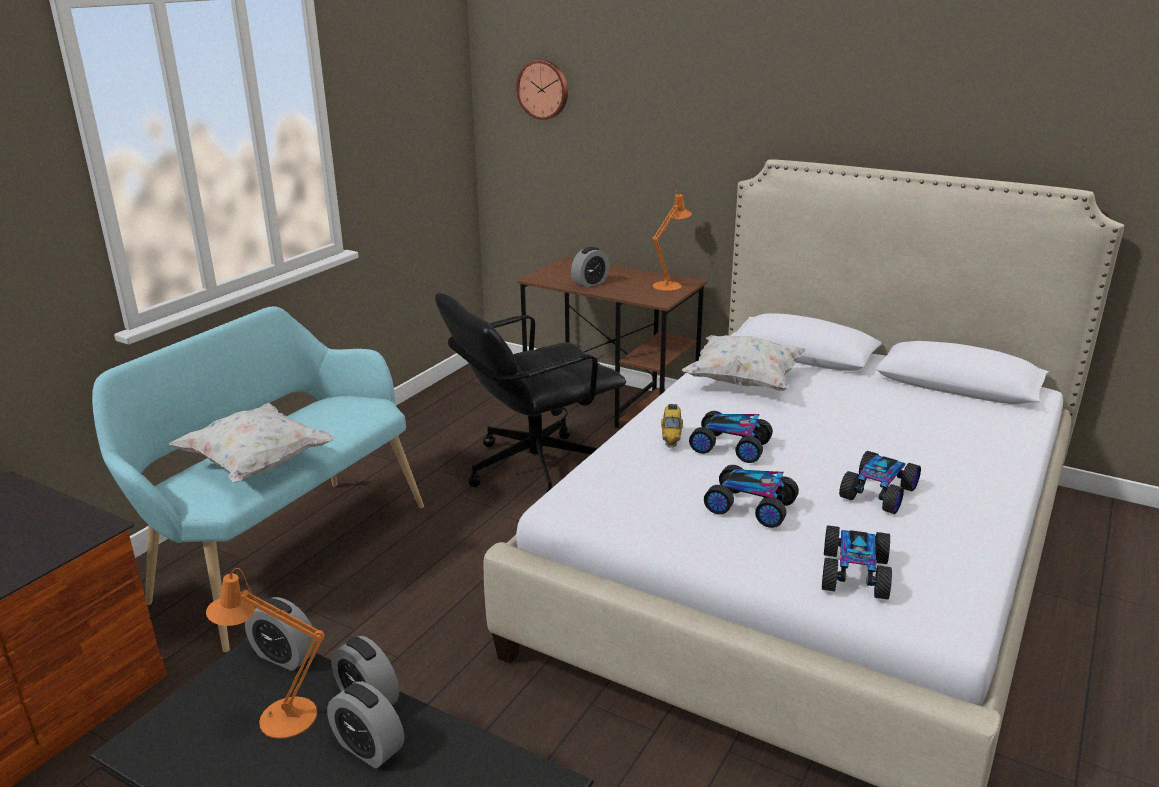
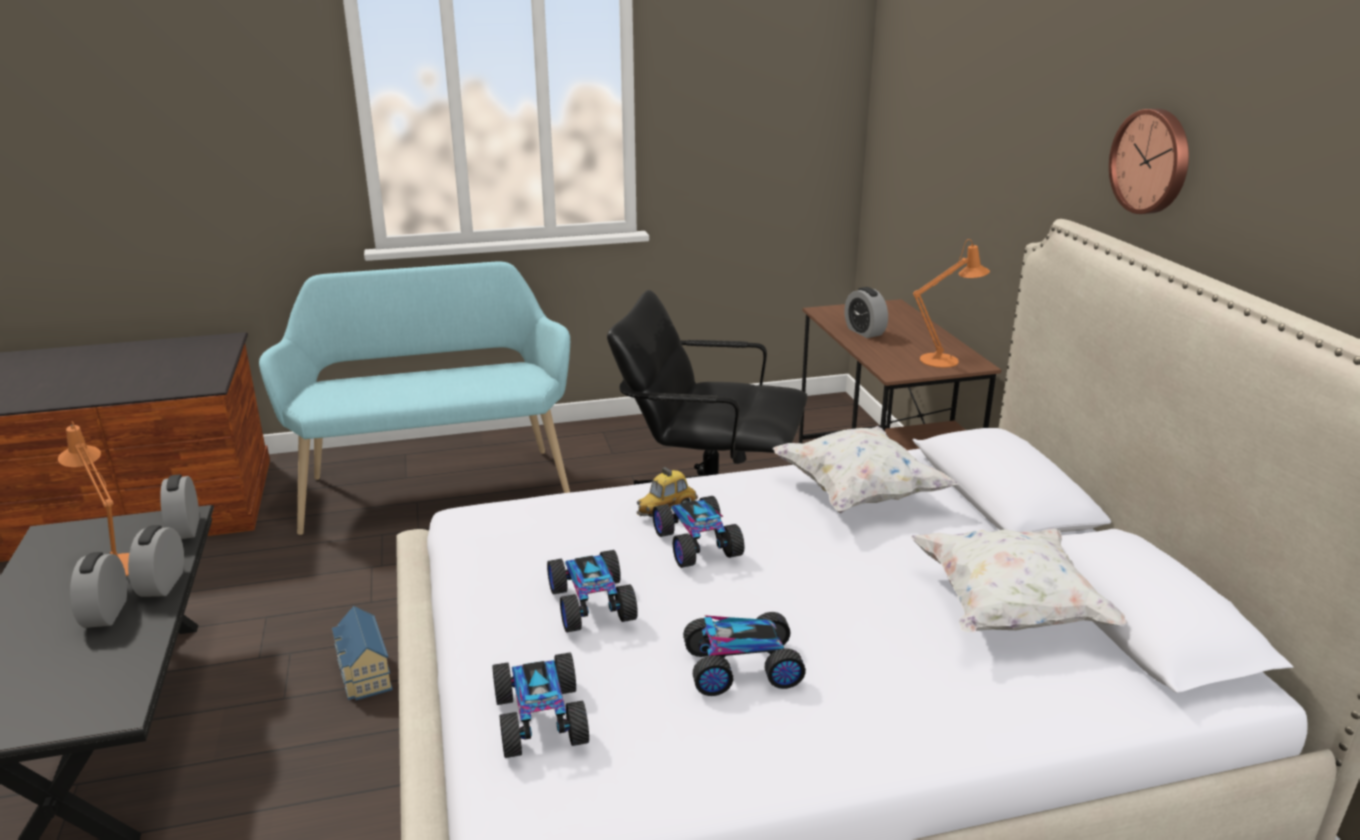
camera: 45 degrees right, 0 degrees up
white pillow [168,403,334,482] -> white pillow moved to [911,528,1127,633]
wall clock [516,60,568,120] -> wall clock moved to [1109,109,1189,214]
alarm clock [571,247,609,288] -> alarm clock turned 60 degrees clockwise [844,287,888,338]
toy car [822,525,892,600] -> toy car turned 75 degrees counterclockwise [492,653,589,758]
none -> toy house [331,606,393,700]

